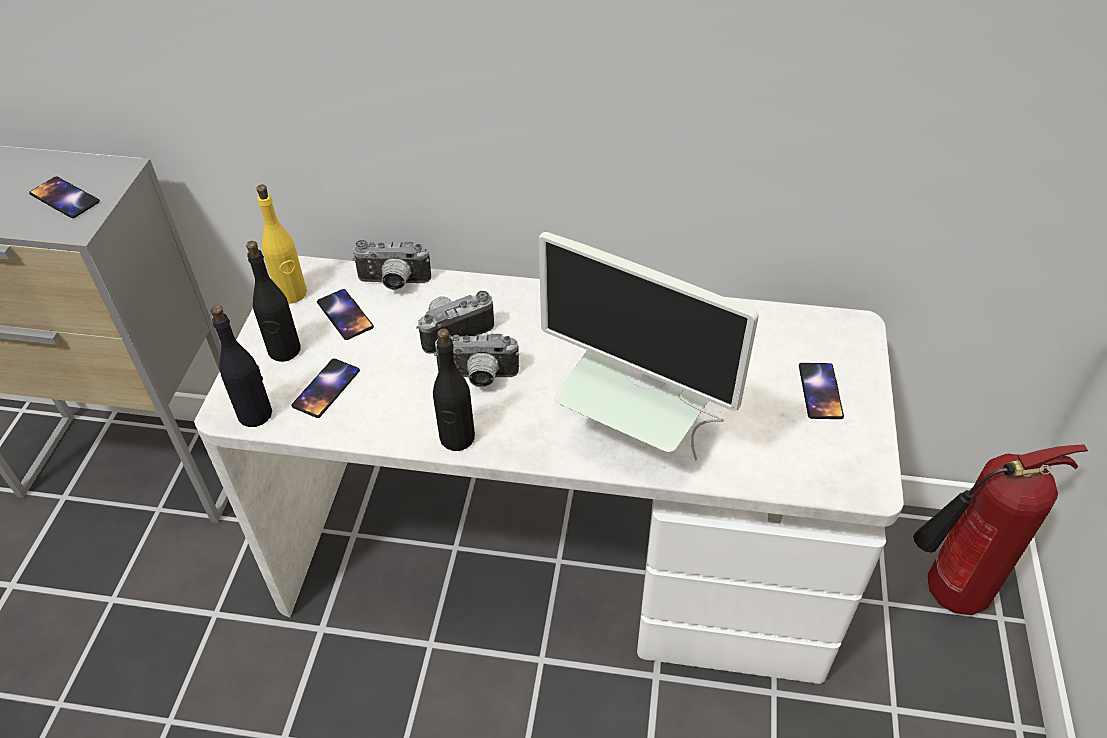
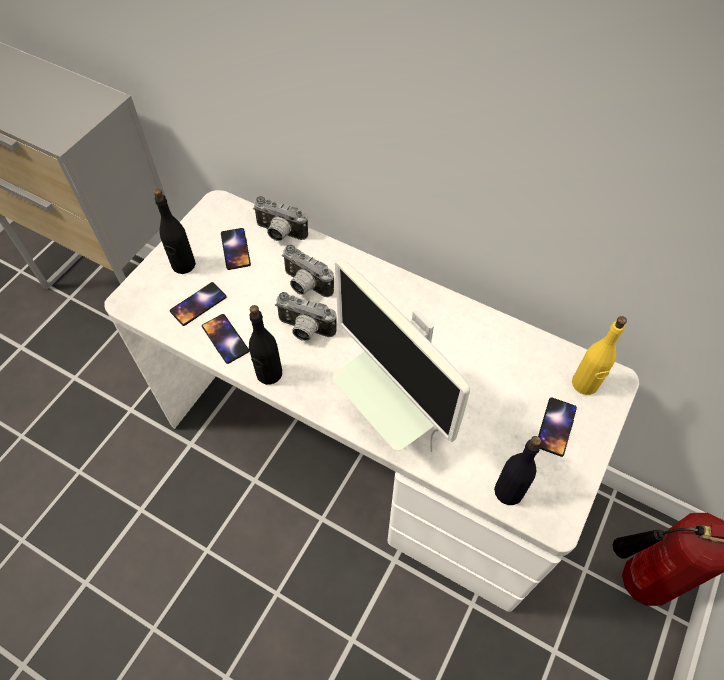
camera: 20 degrees right, 10 degrees up
phone [29,177,100,218] -> phone moved to [202,314,249,364]
black bottle [211,305,272,427] -> black bottle moved to [494,436,542,505]
yellow bottle [256,184,307,304] -> yellow bottle moved to [572,316,627,395]
camera [416,291,494,354] -> camera turned 135 degrees counterclockwise [282,244,334,297]

